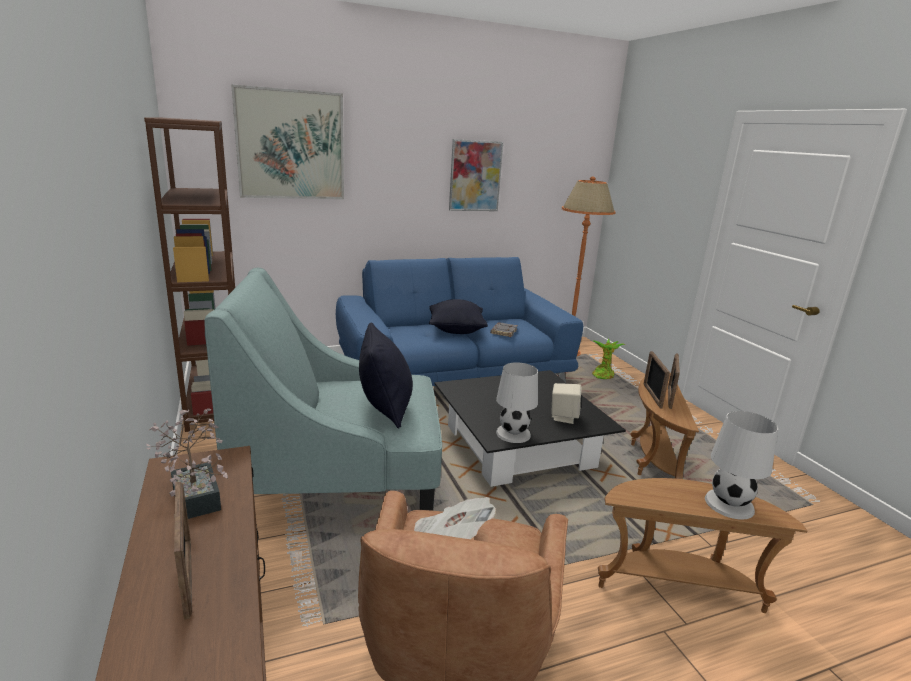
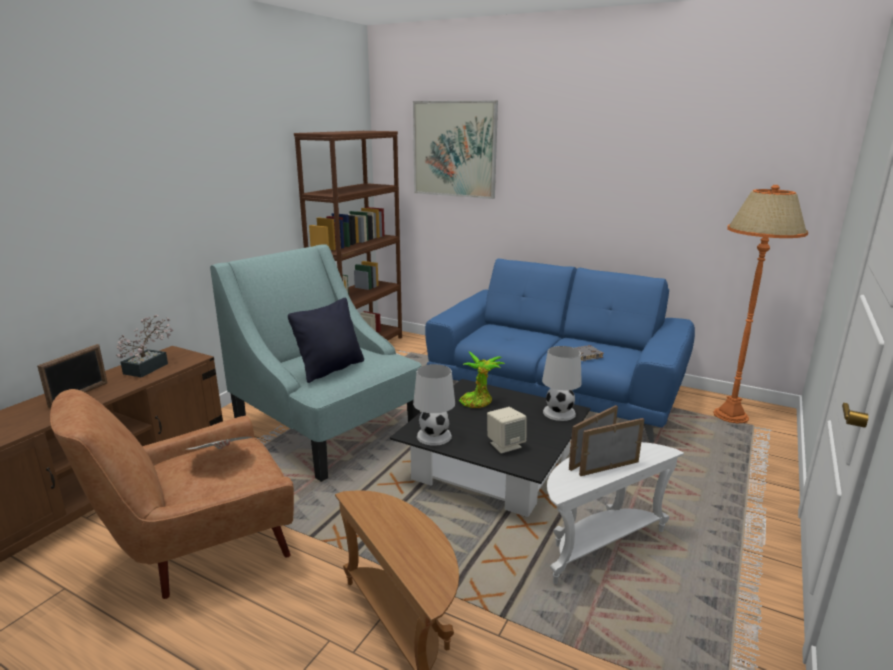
camera: 50 degrees right, 0 degrees up
black pillow [429,299,488,334] -> none
picture [449,139,503,211] -> none
potted plant [592,339,625,379] -> potted plant moved to [459,352,505,408]
brown side table [630,373,699,479] -> white side table [547,442,684,584]
white table lamp [705,411,778,520] -> white table lamp moved to [542,346,582,421]

